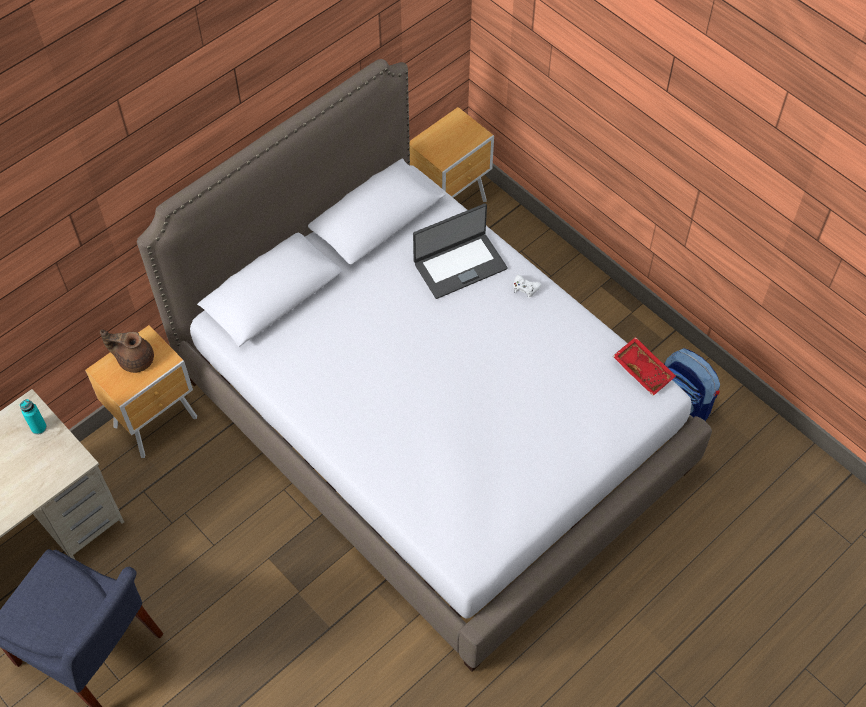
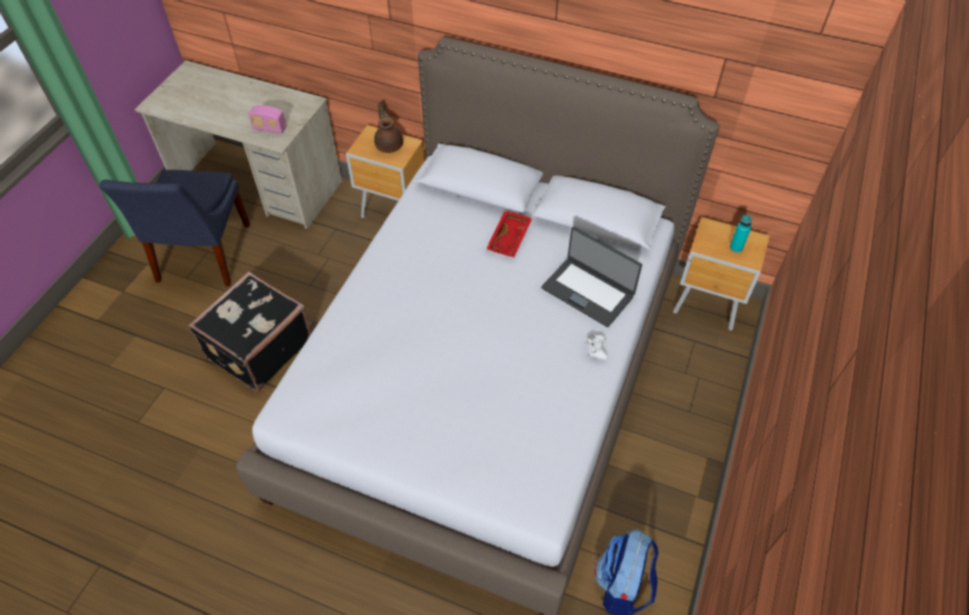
camera: 65 degrees right, 5 degrees down
turquoise bottle [20,399,47,435] -> turquoise bottle moved to [730,215,752,253]
red tray [613,337,676,396] -> red tray moved to [486,210,532,257]
none -> black suitcase [188,271,311,392]
none -> radio [248,105,286,134]

